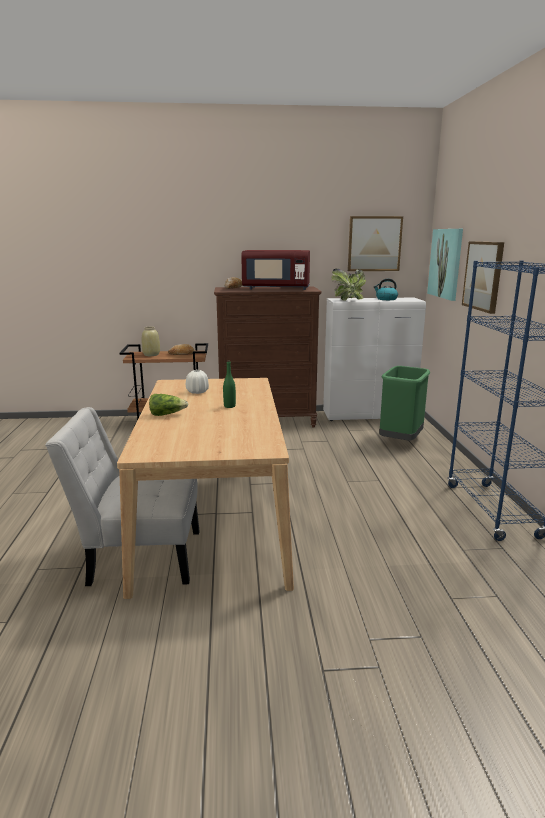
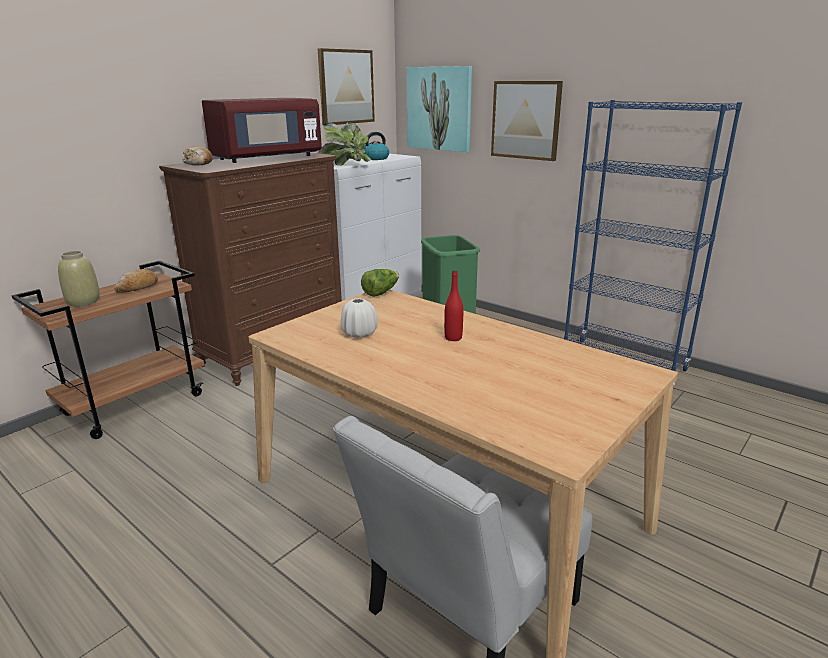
camera: 45 degrees left, 5 degrees up
lettuce [149,394,188,416] -> lettuce moved to [361,269,399,297]
green bottle [223,360,236,408] -> red bottle [444,270,463,341]

